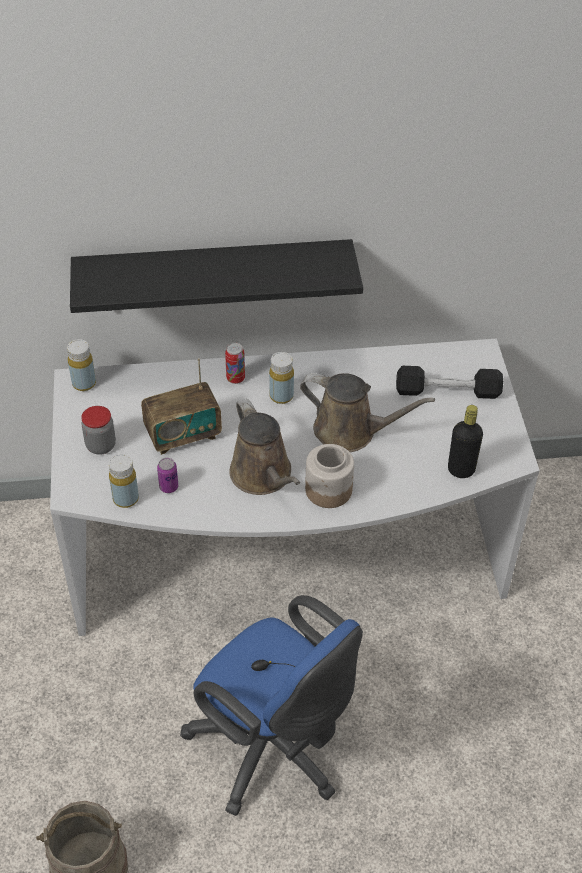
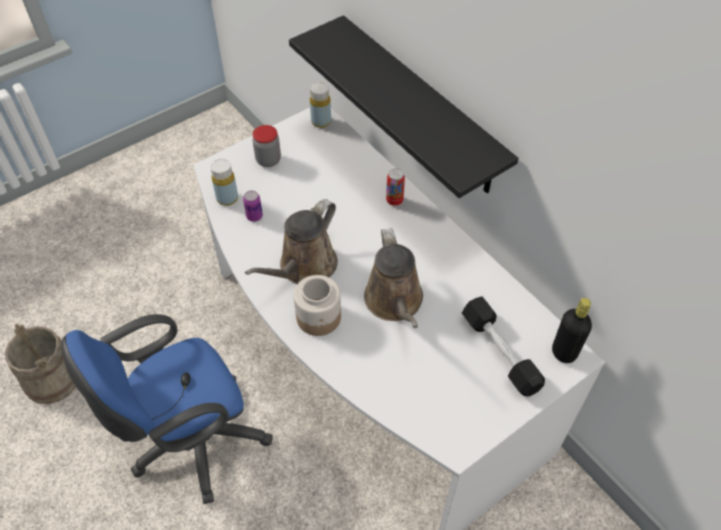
camera: 60 degrees right, 5 degrees up
radio [141,358,222,455] -> none
blue office chair [180,595,363,816] -> blue office chair turned 45 degrees clockwise [61,314,273,504]
yellow bottle [269,352,294,404] -> none
black bottle [448,405,483,478] -> black bottle moved to [552,298,592,363]

